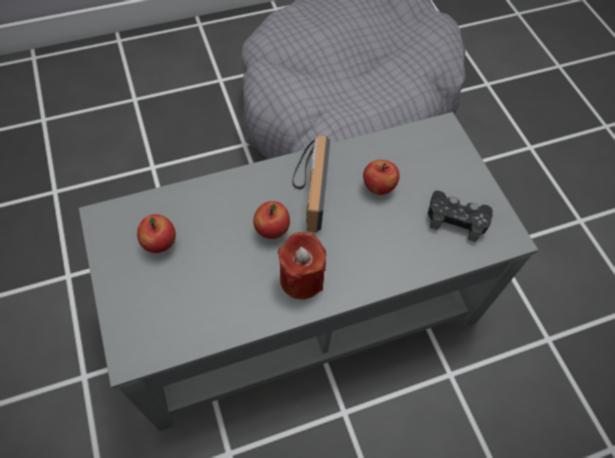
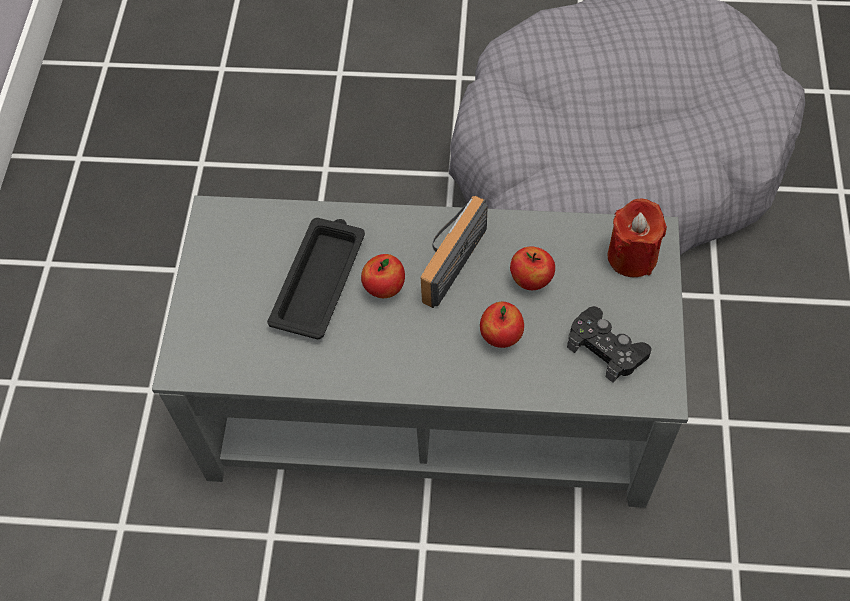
camera: 30 degrees right, 0 degrees up
apple [137,214,176,253] -> apple moved to [480,302,524,348]
red candle [278,232,326,299] -> red candle moved to [607,198,667,277]
none -> black tray [267,218,365,339]

